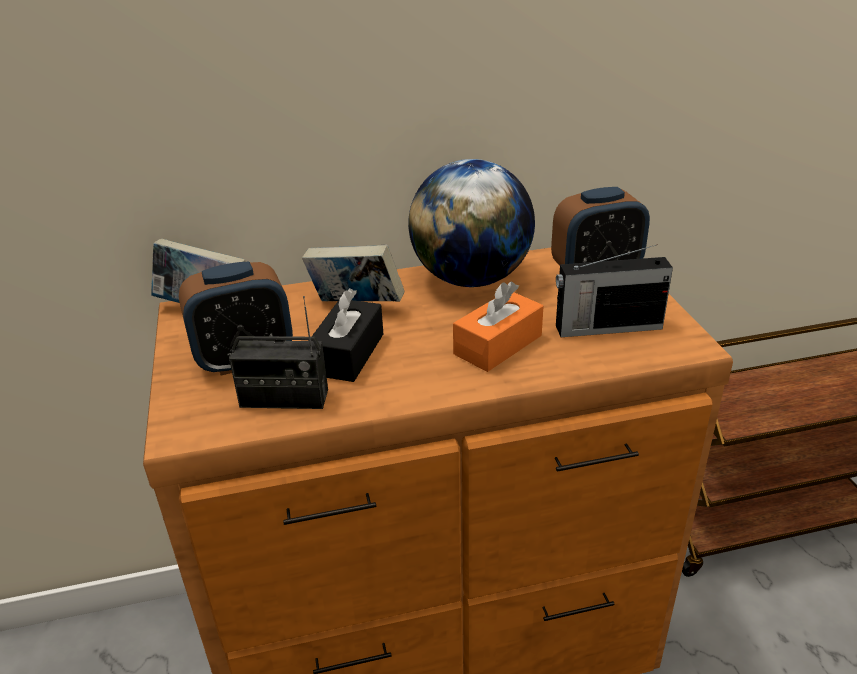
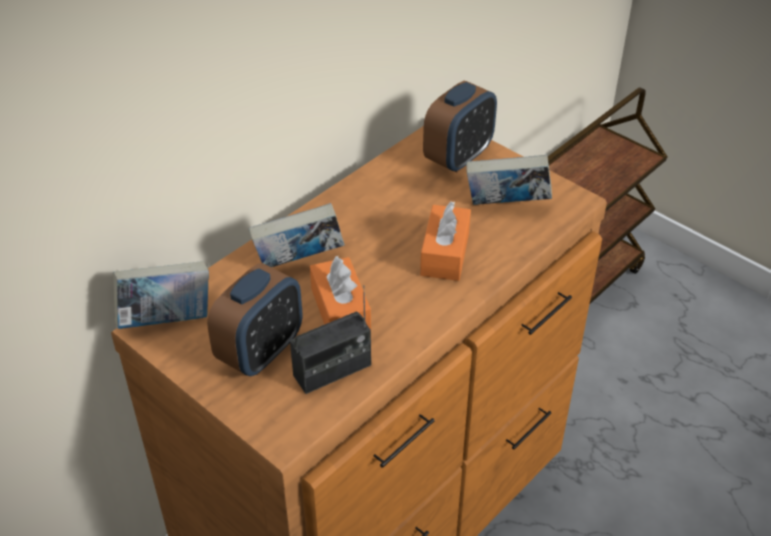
camera: 35 degrees left, 10 degrees up
black tissue box [308,288,383,382] -> orange tissue box [310,256,371,330]
globe [408,159,535,287] -> none
radio [556,244,673,337] -> book [466,155,552,205]

